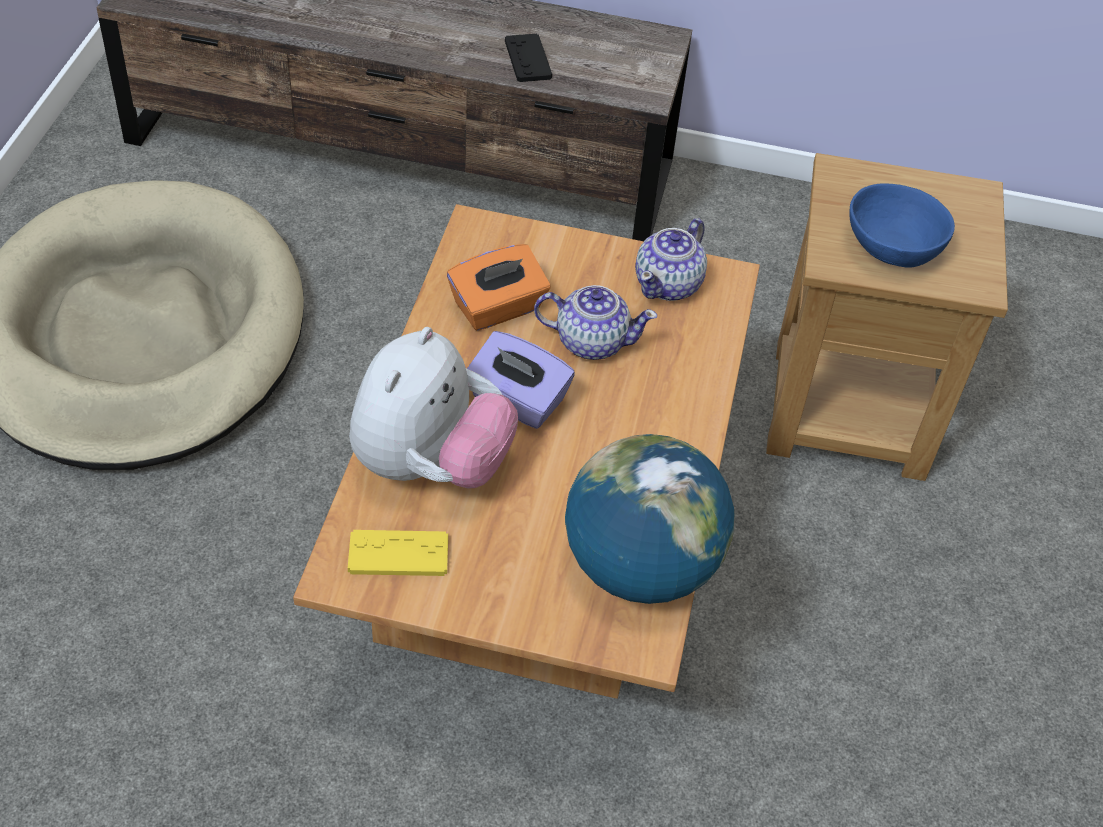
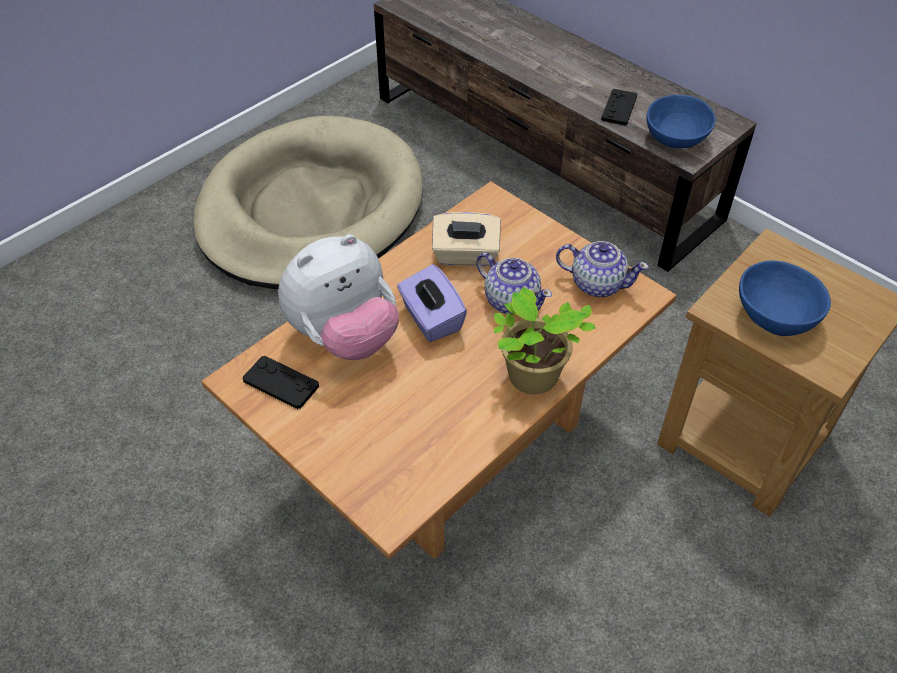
camera: 35 degrees right, 0 degrees up
yellow game controller [348,530,448,576] -> black game controller [243,355,319,409]
orange tissue box [447,244,550,331] -> beige tissue box [432,212,501,266]
globe [565,434,734,604] -> none
teapot [635,218,707,301] -> teapot turned 135 degrees counterclockwise [556,241,649,297]
none -> potted plant [494,287,596,394]
none -> blue bowl [647,95,716,148]

